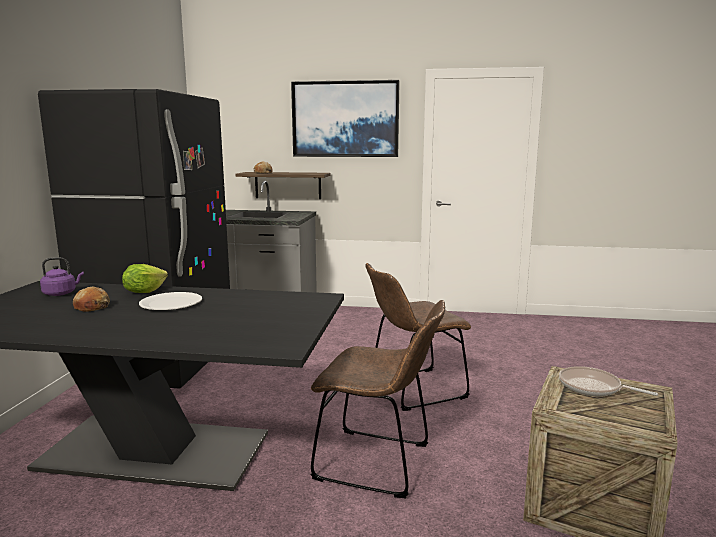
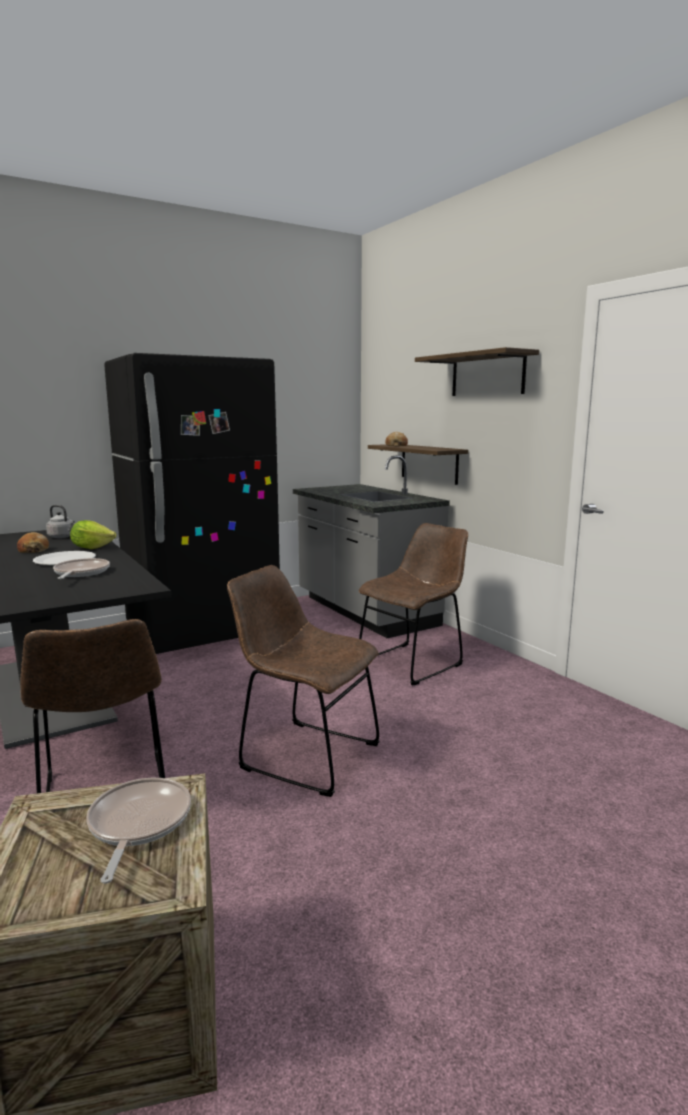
camera: 50 degrees right, 0 degrees up
purple kettle [40,257,84,296] -> grey kettle [46,505,75,538]
picture [291,80,400,157] -> shelf [415,347,539,396]
none -> frying pan [53,558,110,579]
none -> brown chair [359,523,468,685]

